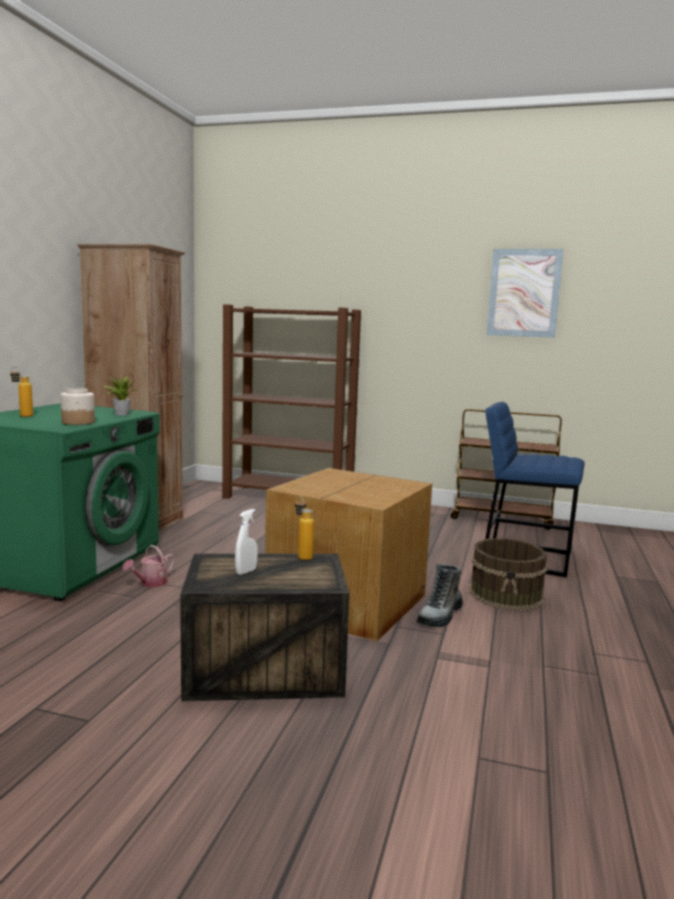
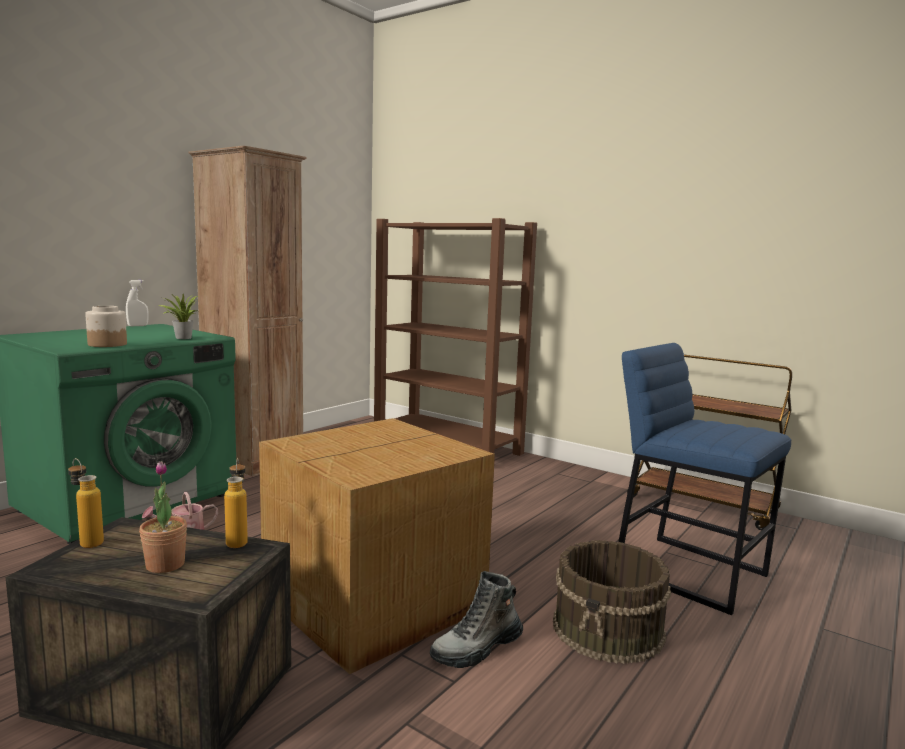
camera: 20 degrees right, 0 degrees up
bottle [10,367,33,417] -> bottle moved to [68,458,104,548]
white spray bottle [235,509,258,575] -> white spray bottle moved to [126,280,148,326]
picture [487,249,564,338] -> none
none -> potted plant [139,461,187,573]

